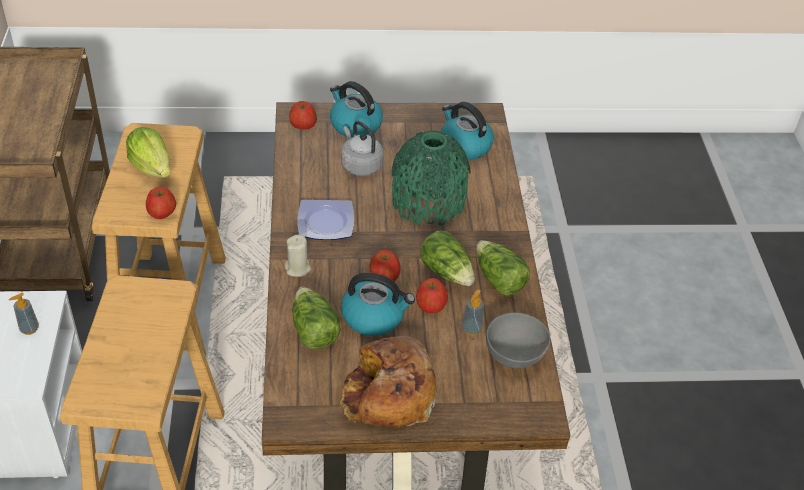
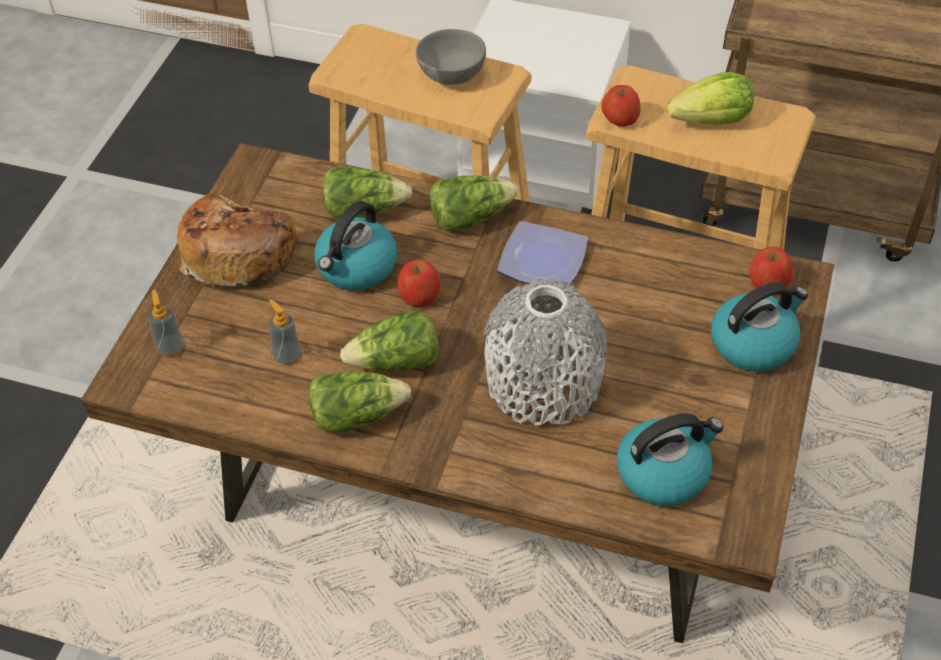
camera: 115 degrees right, 5 degrees up
soap dispenser [9,293,39,335] -> soap dispenser moved to [148,290,184,357]
beige candle [285,235,311,277] -> lettuce [430,175,518,231]
grey kettle [341,121,384,176] -> none
green vase [392,131,471,226] -> grey vase [484,279,607,425]
apple [416,278,448,313] -> none
grey bowl [486,313,551,368] -> grey bowl moved to [416,29,486,85]

